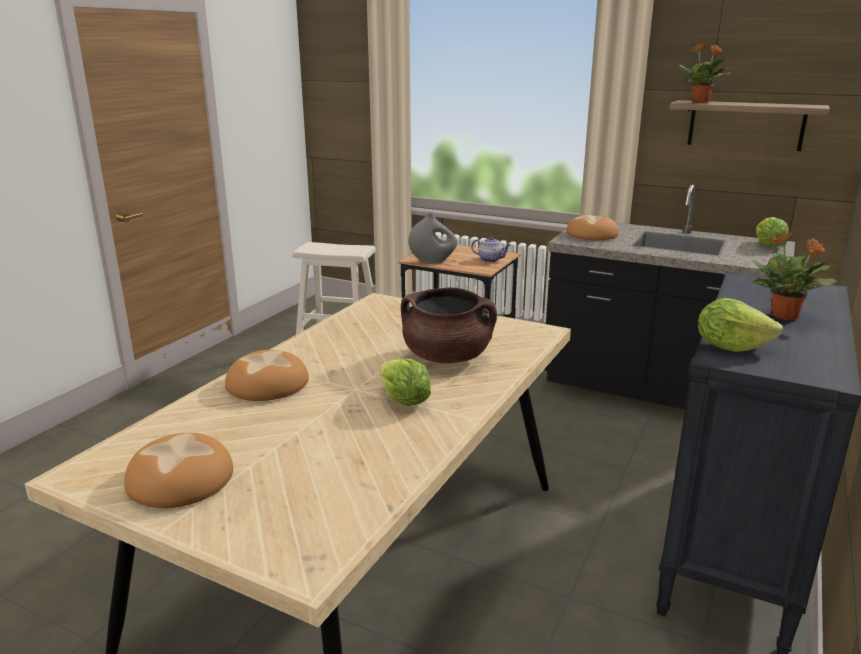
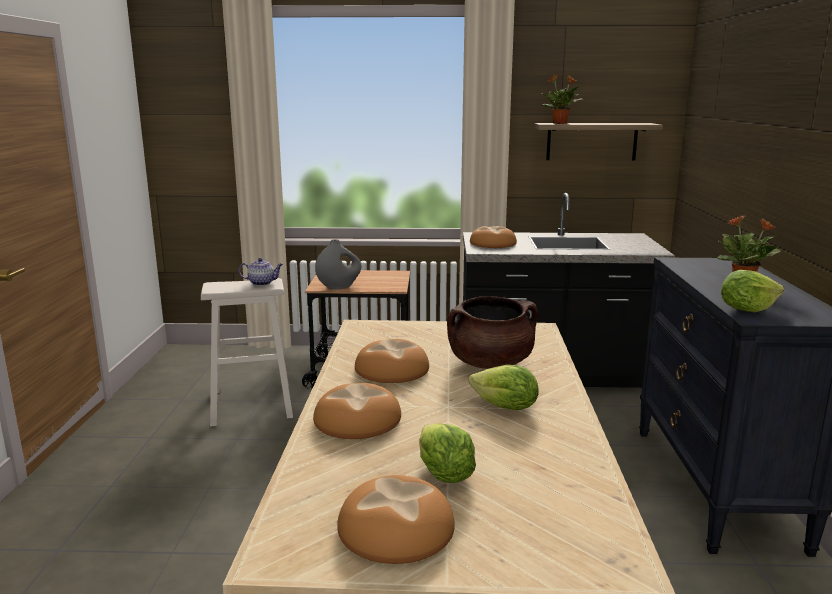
camera: 25 degrees left, 5 degrees down
teapot [471,237,511,262] -> teapot moved to [238,258,283,286]
lettuce [756,217,789,247] -> lettuce moved to [419,423,476,483]
none -> bread [355,339,429,383]

